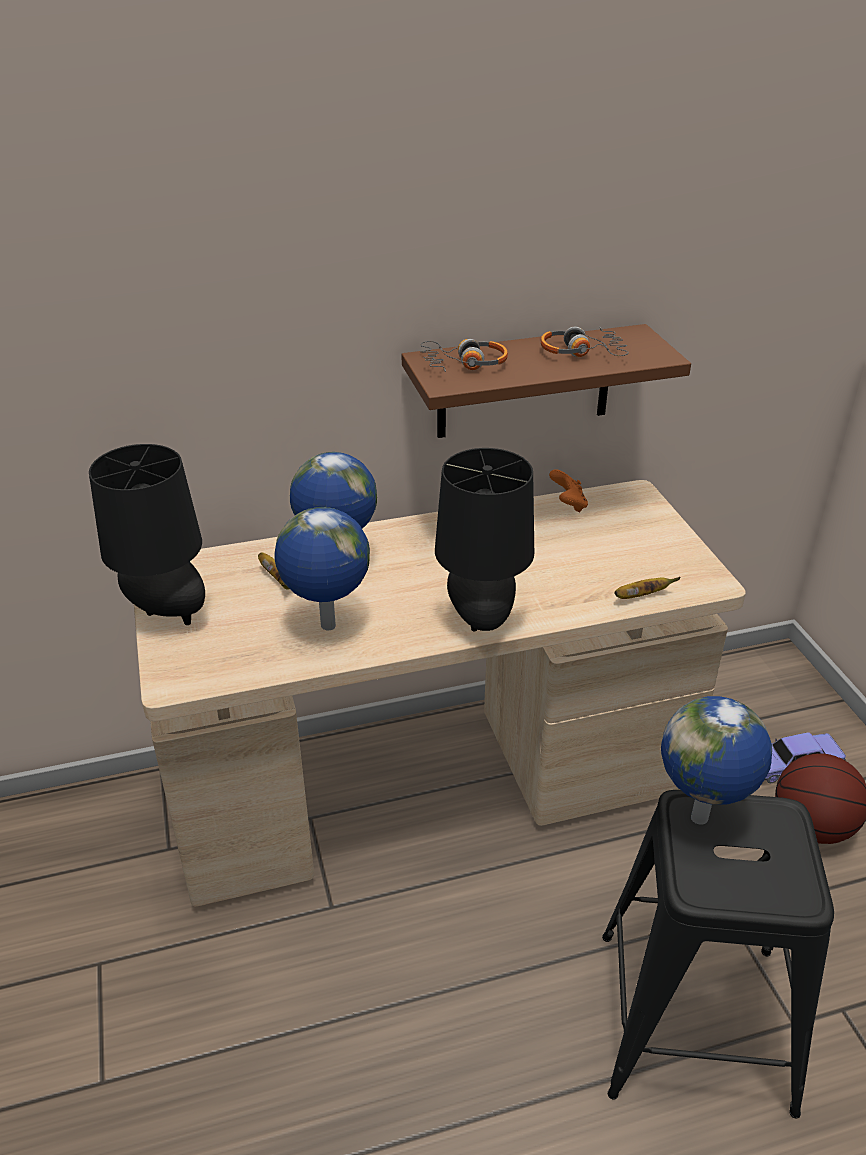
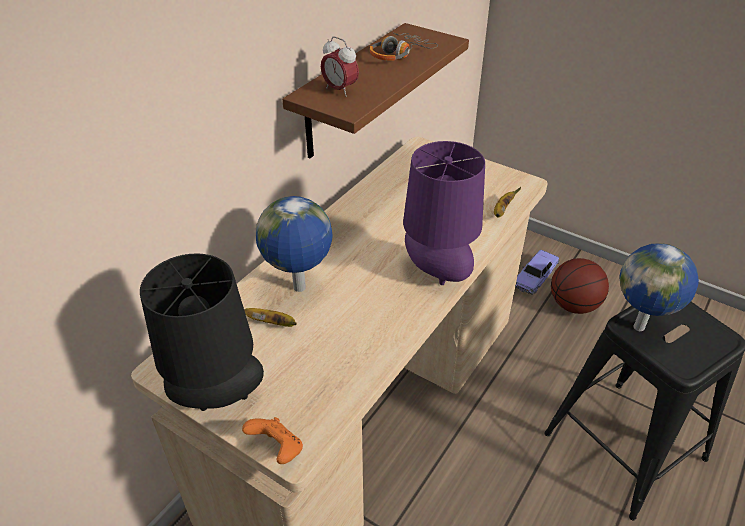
camera: 40 degrees left, 5 degrees up
globe [274,507,370,630] -> none
headphones [420,339,508,372] -> alarm clock [321,36,359,97]
black table lamp [435,448,534,631] -> purple table lamp [403,141,485,285]
orange game controller [549,469,588,513] -> orange game controller moved to [242,417,303,464]

